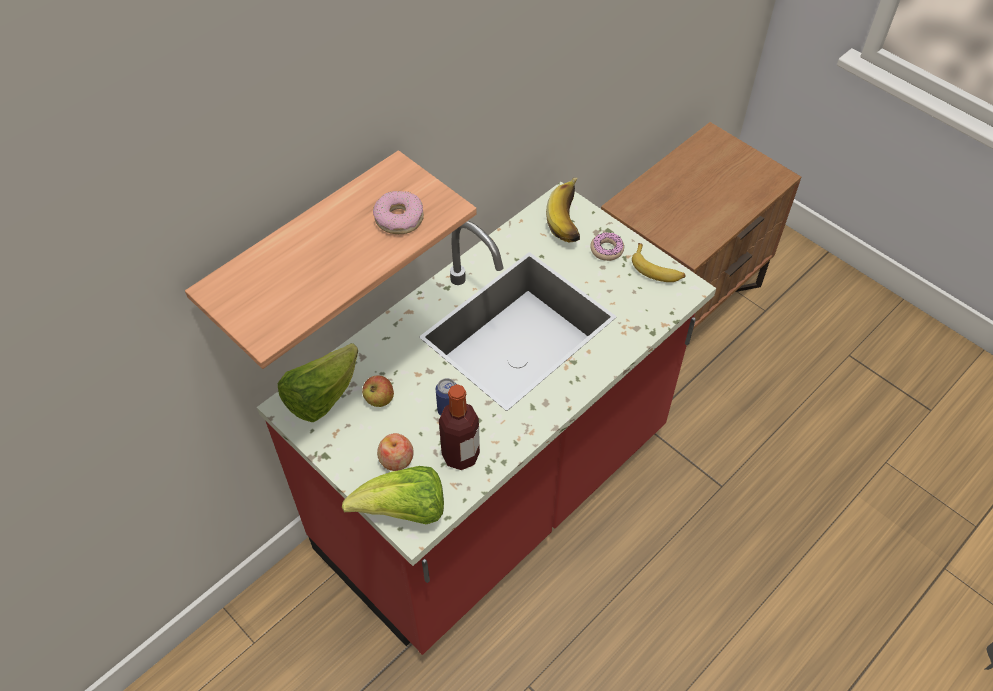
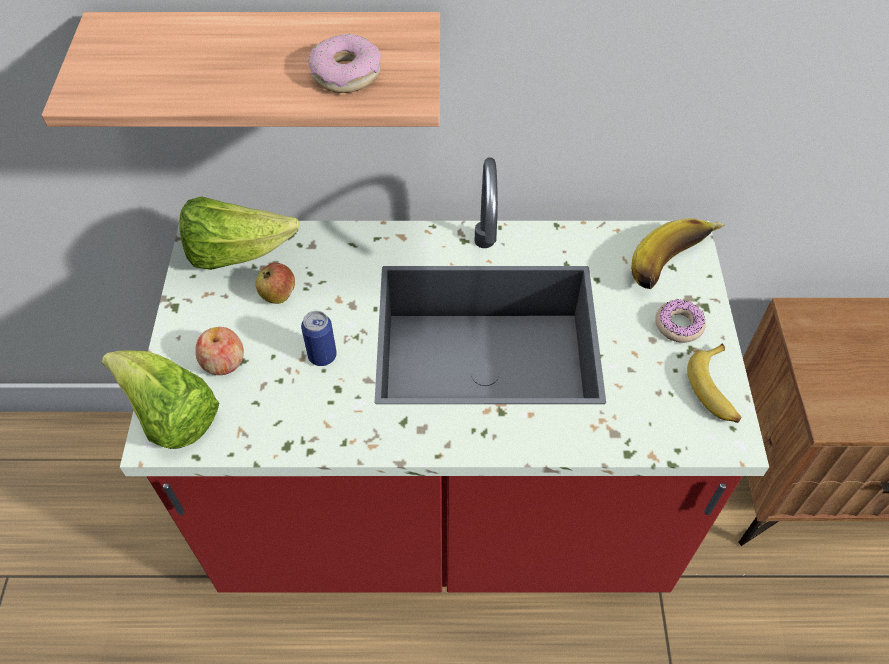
camera: 45 degrees right, 0 degrees up
bottle [439,384,480,470] -> none

